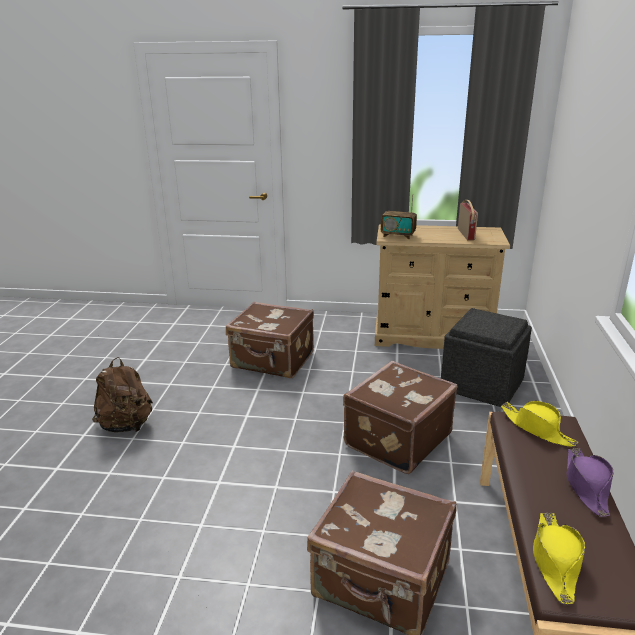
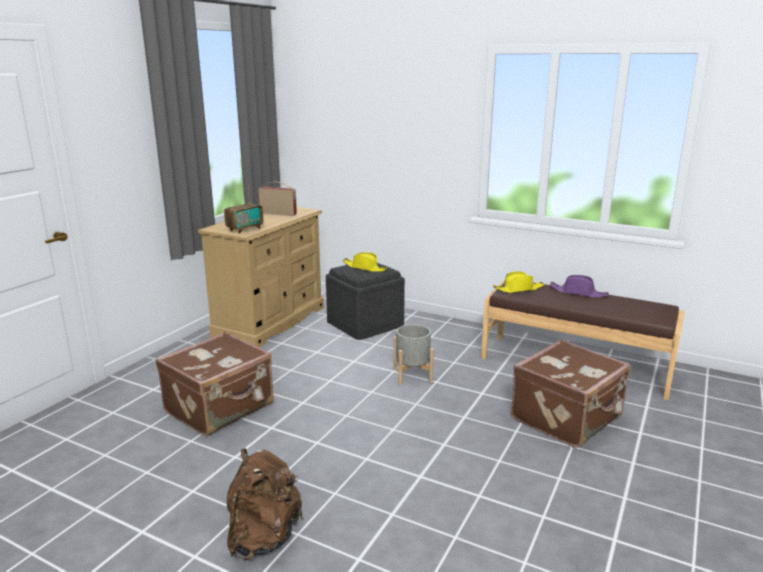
camera: 70 degrees left, 5 degrees down
brown suitcase [343,361,458,474] -> grey planter [394,324,434,385]
yellow hat [533,512,585,604] -> yellow hat moved to [343,252,388,272]

